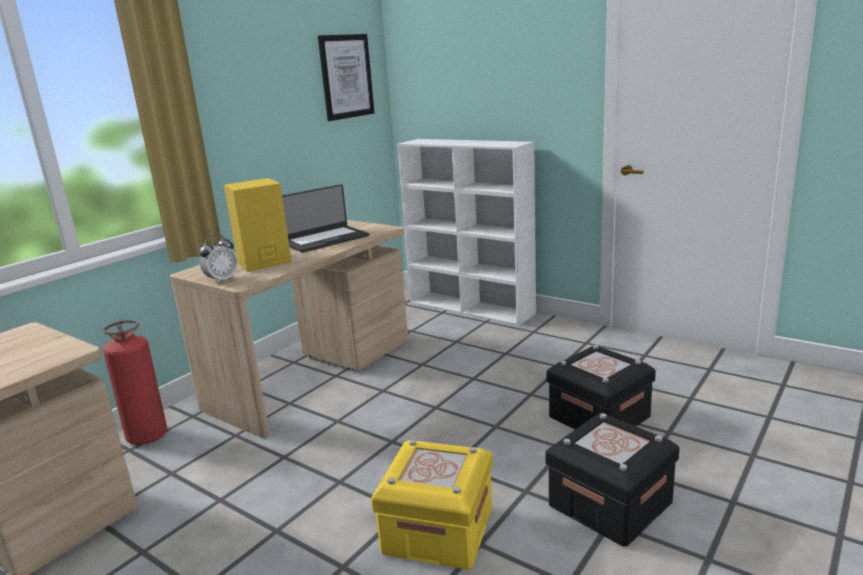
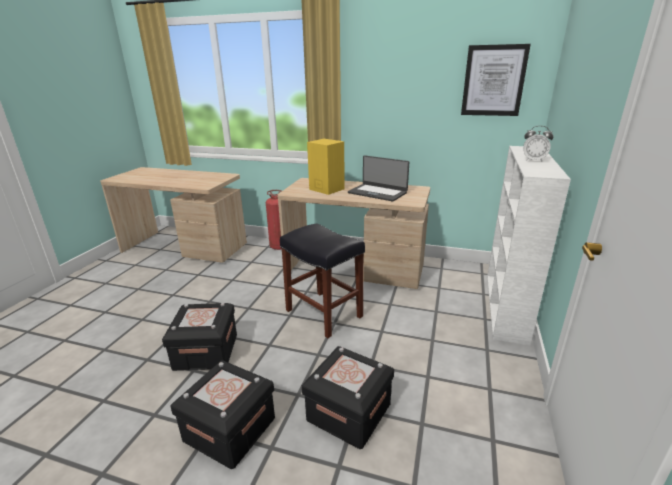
camera: 70 degrees right, 5 degrees up
alarm clock [199,235,238,284] -> alarm clock moved to [523,126,553,162]
yellow storage box [371,440,492,570] -> black storage box [162,303,237,371]
none -> black stool [280,223,365,338]

